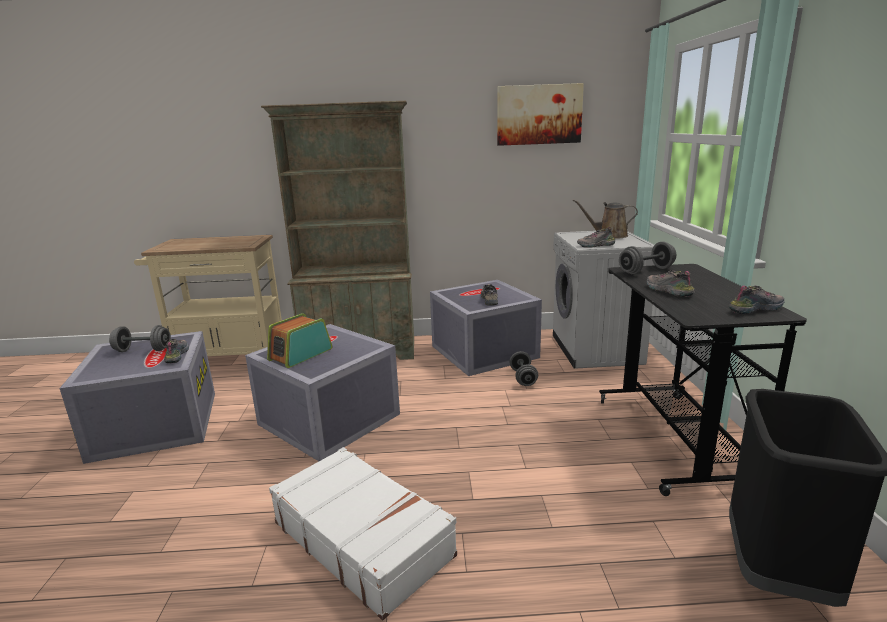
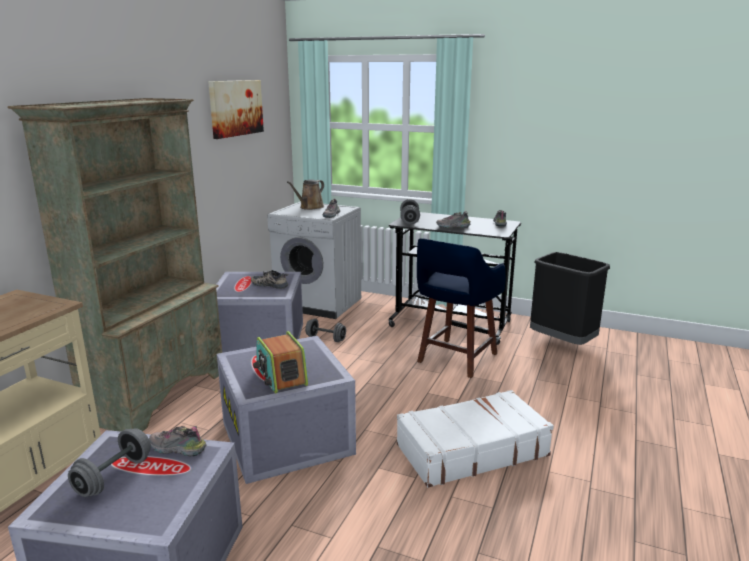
camera: 65 degrees left, 0 degrees up
none -> blue stool [417,238,506,378]

